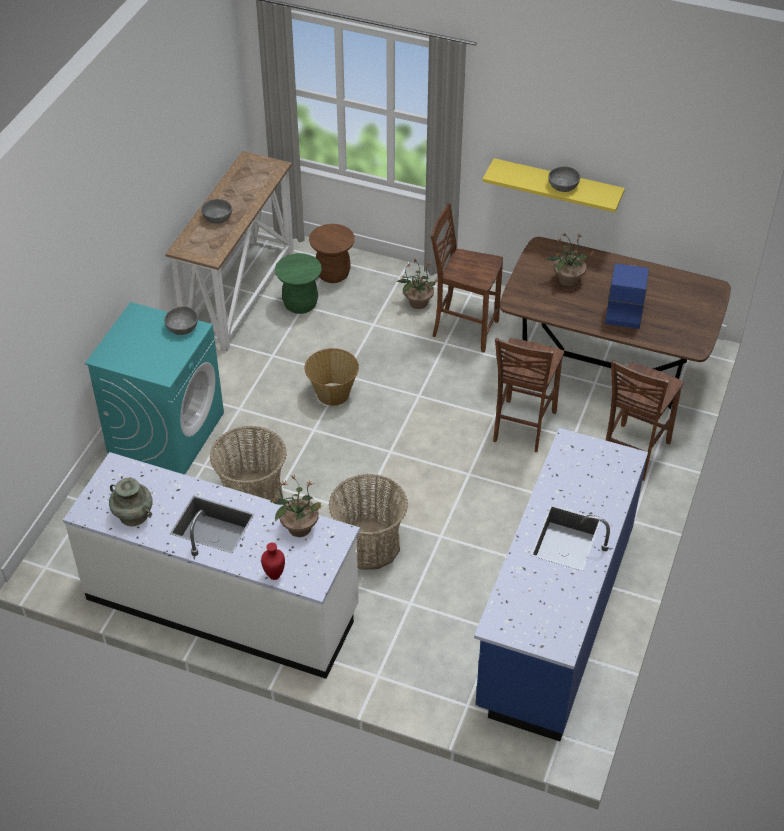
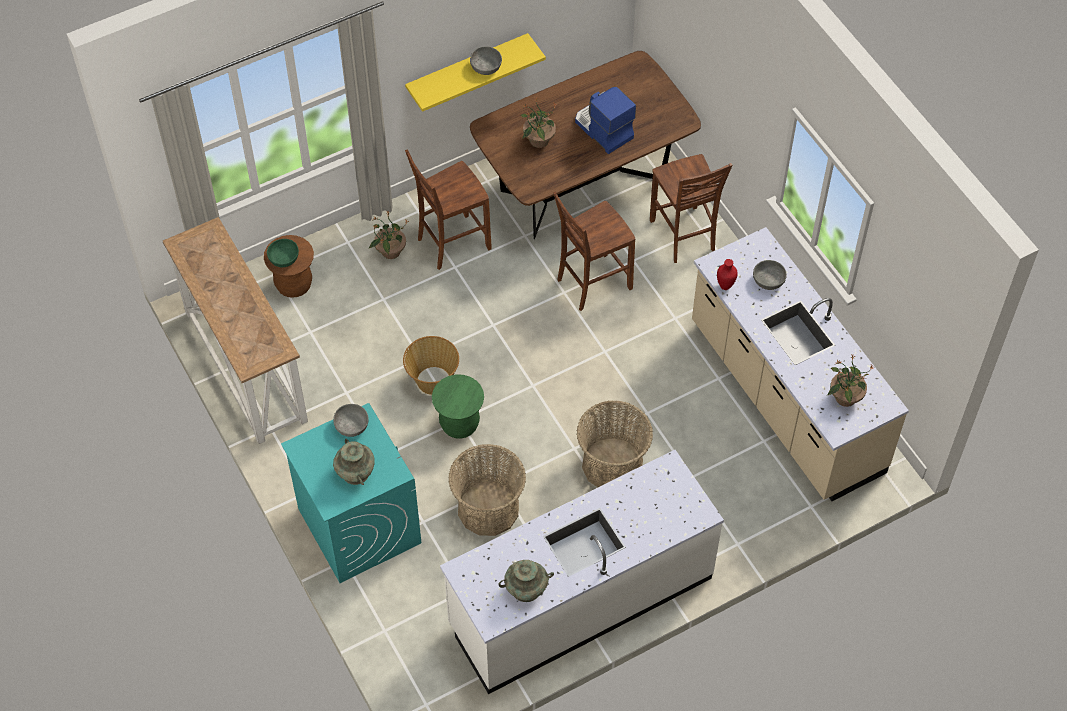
camera: 50 degrees left, 10 degrees up
grey bowl [201,199,232,224] -> grey bowl moved to [753,260,787,290]
red vase [261,543,285,580] -> red vase moved to [717,259,738,290]
potted plant [270,475,322,537] -> potted plant moved to [827,355,873,407]
green stool [275,253,322,314] -> green stool moved to [432,375,484,439]
blue counter [474,428,648,741] -> beige counter [692,227,909,501]
brown chair [493,338,564,452] -> brown chair turned 90 degrees clockwise [553,191,636,311]
none -> green bowl [267,239,299,267]
none -> turquoise vase [333,439,375,485]

